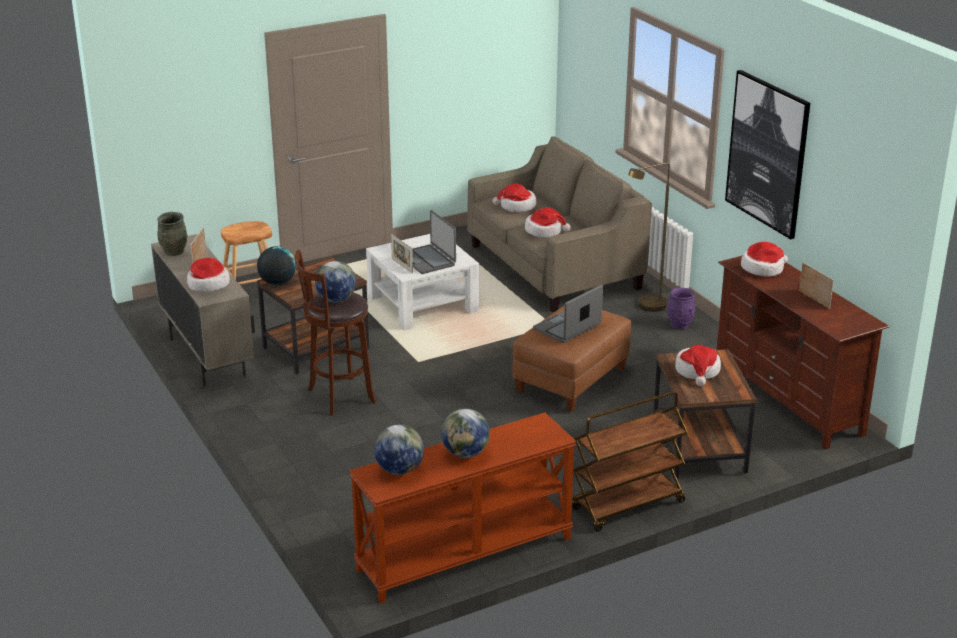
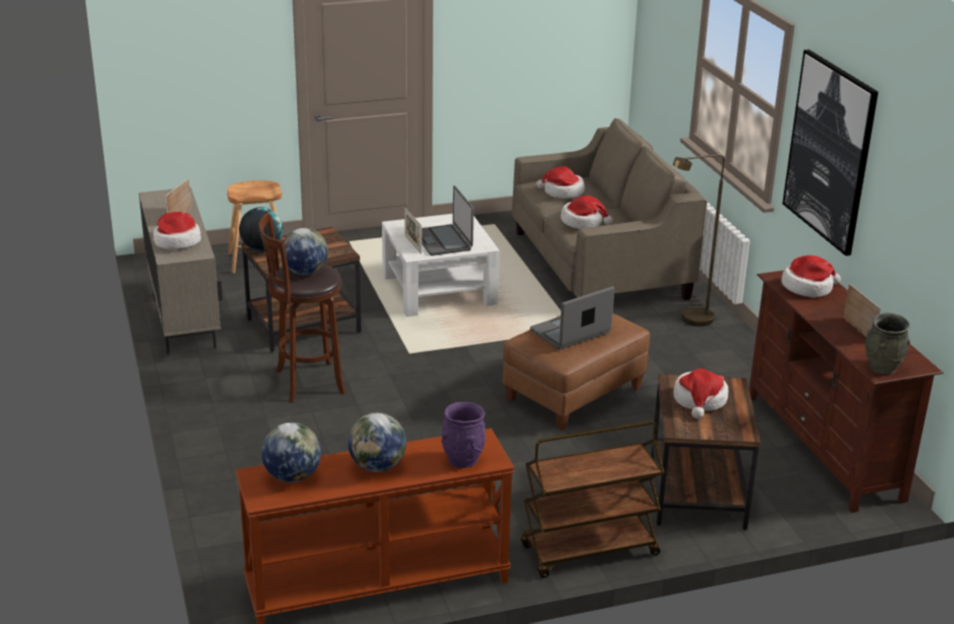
camera: 10 degrees right, 0 degrees up
grey vase [157,212,188,256] -> grey vase moved to [865,313,910,375]
purple vase [667,288,695,329] -> purple vase moved to [441,402,486,468]

